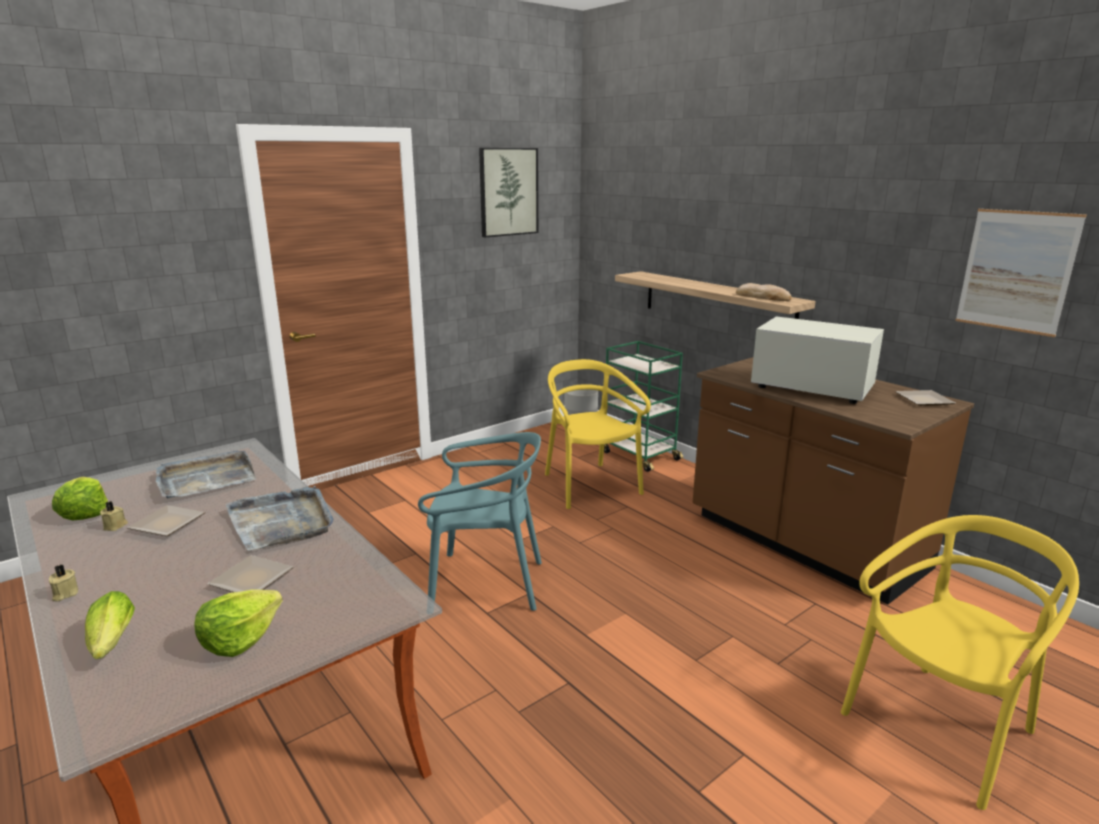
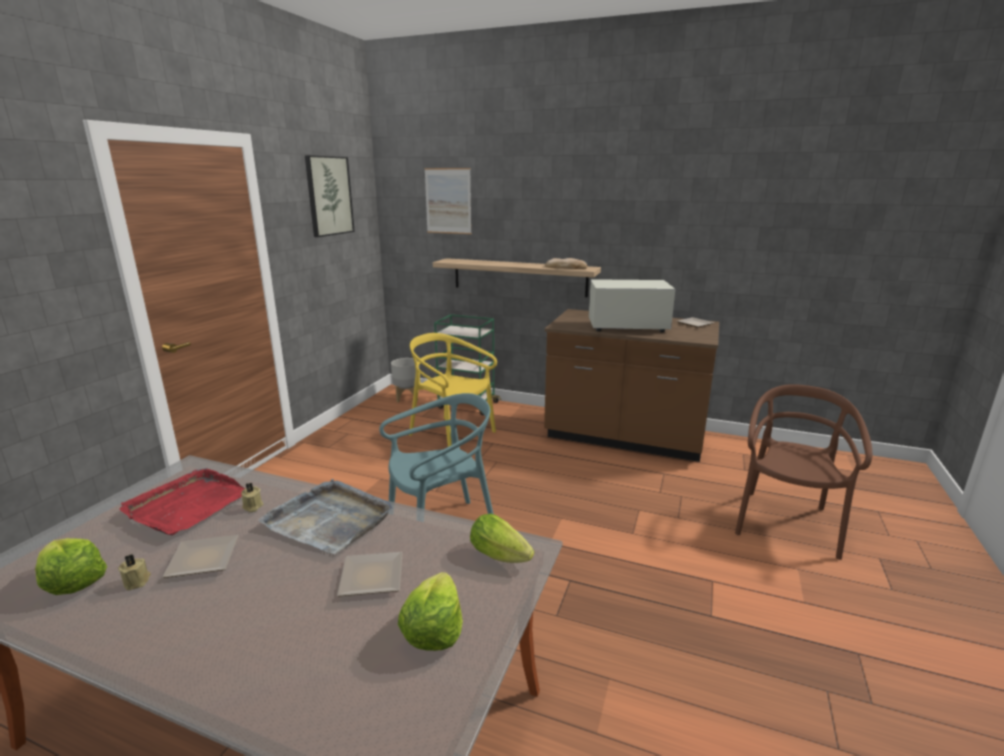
camera: 30 degrees left, 0 degrees up
beige candle [49,564,78,601] -> beige candle moved to [241,483,263,512]
lettuce [85,591,135,659] -> lettuce moved to [470,514,534,563]
grey tray [156,450,256,499] -> red tray [119,468,245,535]
yellow chair [841,515,1079,810] -> brown chair [735,384,872,560]
picture [955,209,1087,337] -> picture moved to [424,168,472,234]

